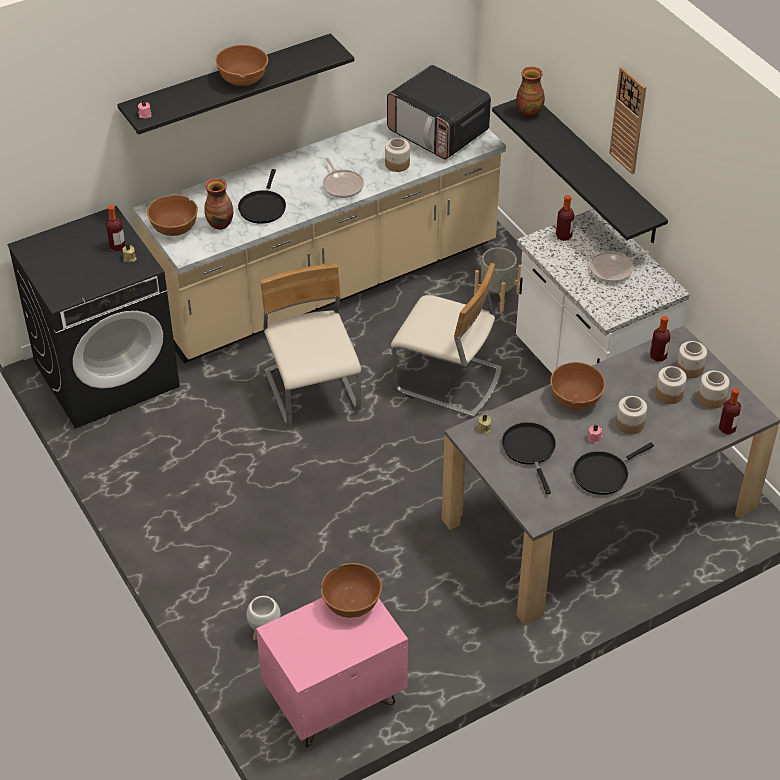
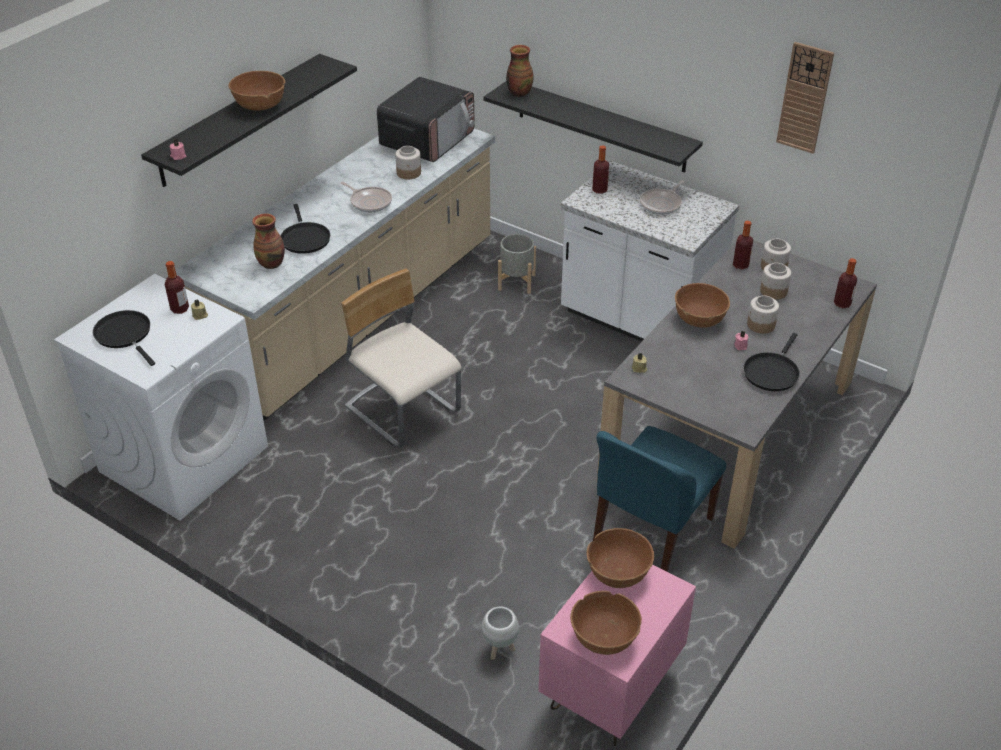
camera: 25 degrees left, 5 degrees down
black washing machine [7,206,180,429] -> white washing machine [54,274,268,521]
brown bowl [147,195,198,236] -> brown bowl moved to [570,591,642,655]
microwave [387,65,491,160] -> microwave turned 75 degrees counterclockwise [377,77,475,162]
beige chair [391,263,502,418] -> none
black frying pan [502,422,556,494] -> black frying pan moved to [93,310,155,366]
wall clock [609,66,646,174] -> wall clock moved to [776,42,834,154]
jar [698,371,730,409] -> none
none -> blue chair [593,426,726,572]

